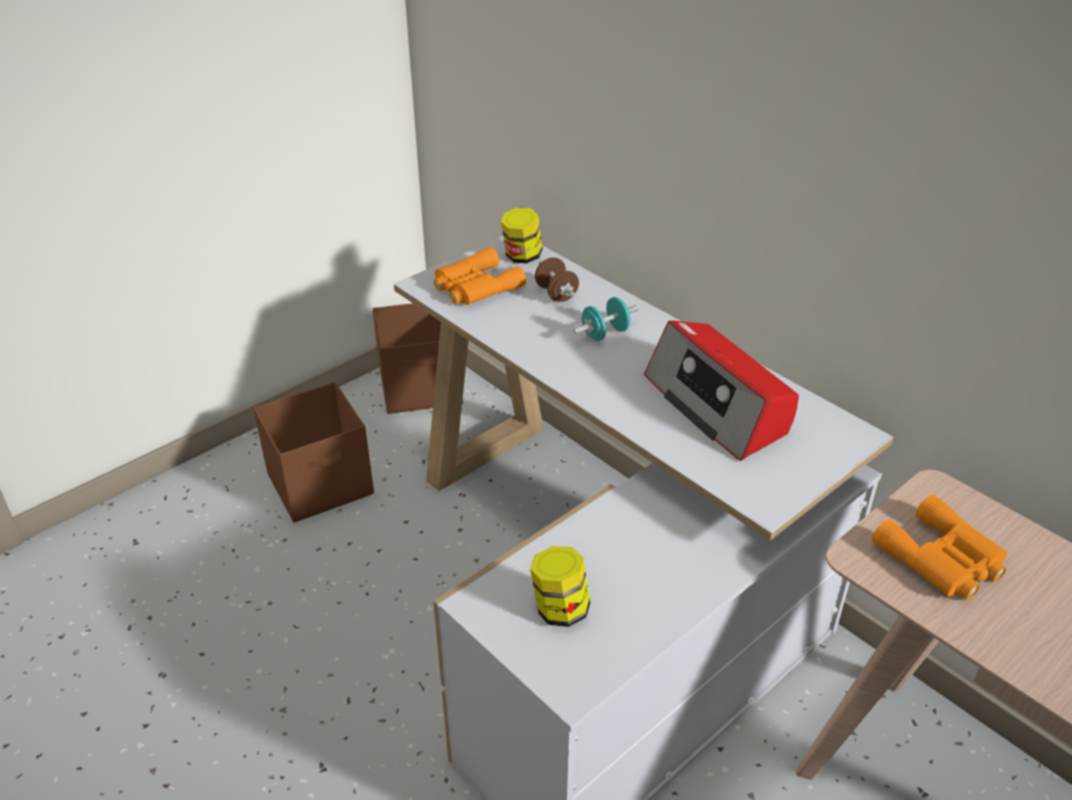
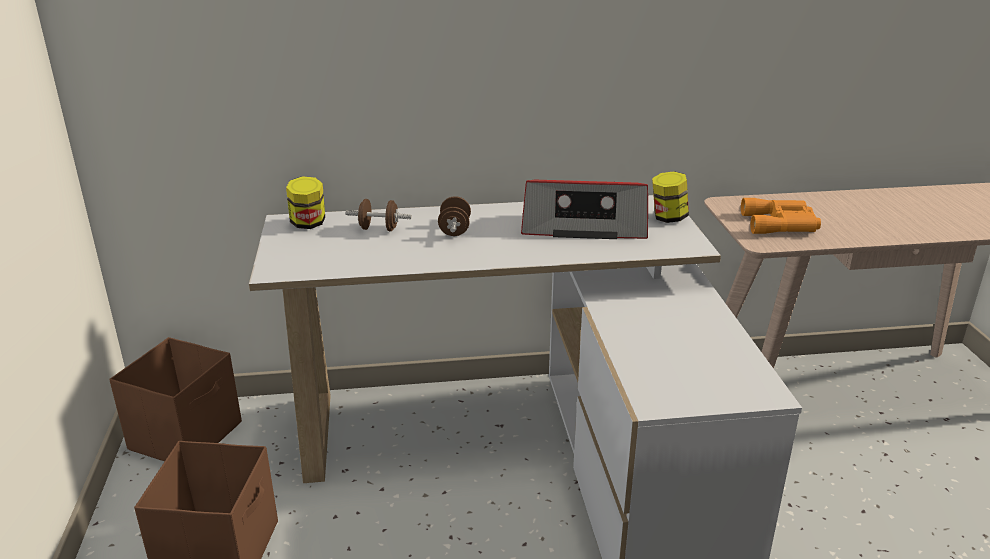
camera: 55 degrees left, 10 degrees down
orange binoculars [434,247,526,305] -> none
jar [530,546,590,627] -> jar moved to [652,171,689,223]
turquoise dumbbell [573,297,639,341] -> brown dumbbell [438,196,471,236]

